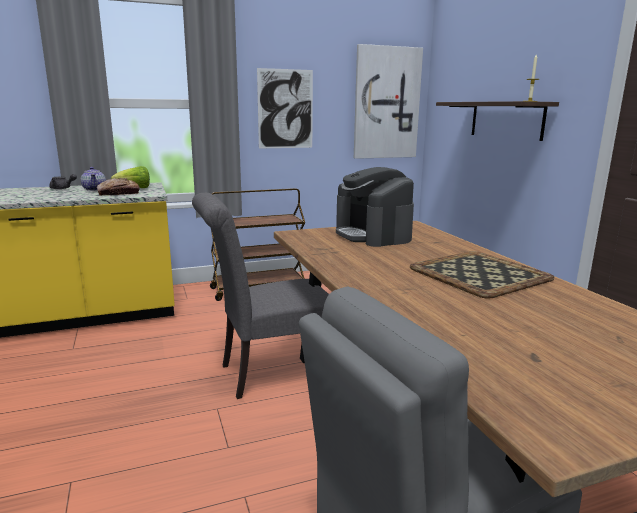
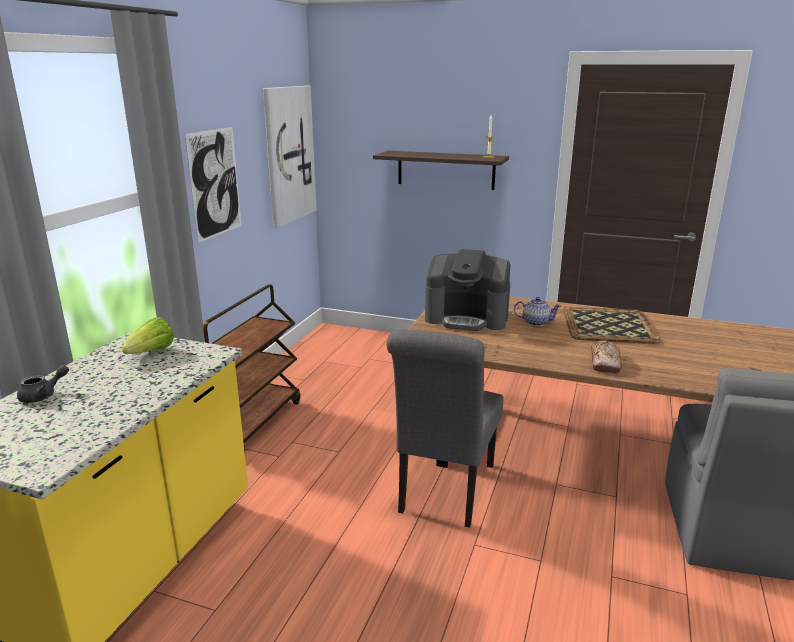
camera: 50 degrees left, 5 degrees up
teapot [81,167,106,191] -> teapot moved to [514,297,561,326]
bread [97,178,139,196] -> bread moved to [591,341,622,374]

